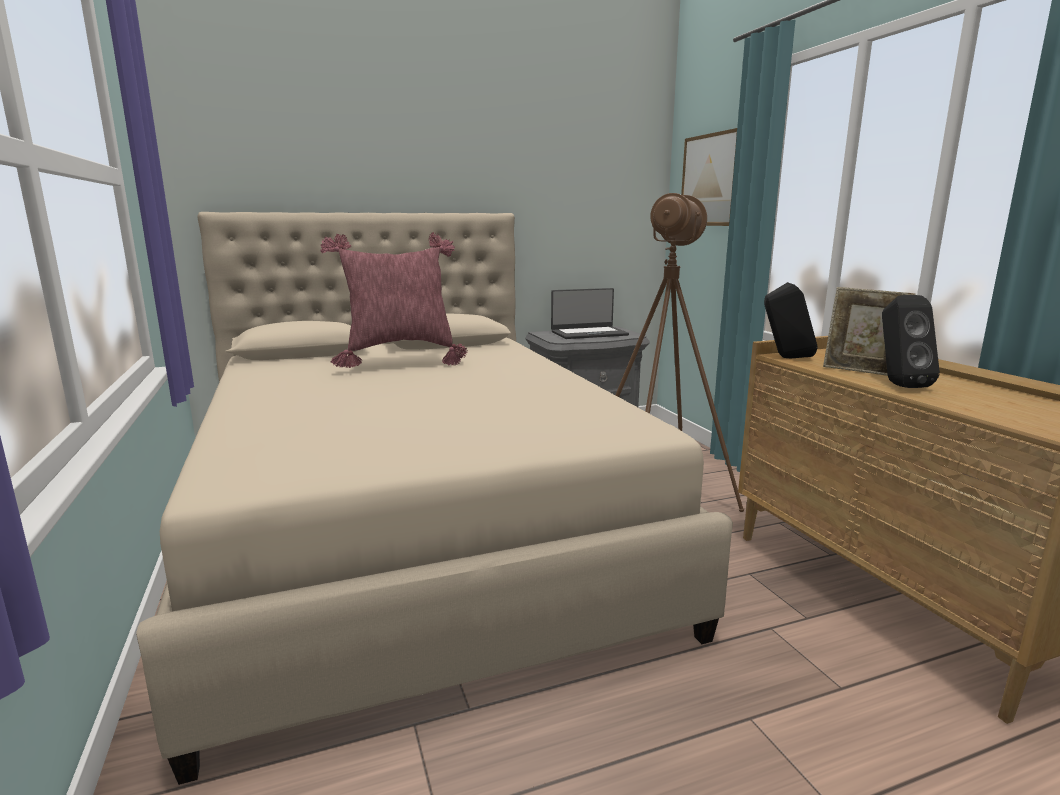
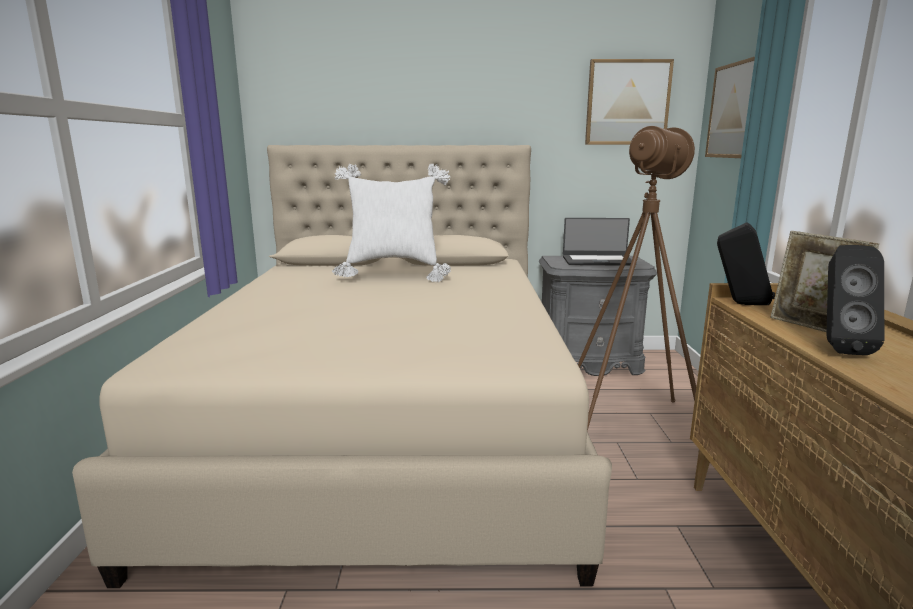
camera: 20 degrees right, 0 degrees up
red pillow [320,232,468,368] -> white pillow [332,163,451,282]
none -> picture [585,59,674,145]

